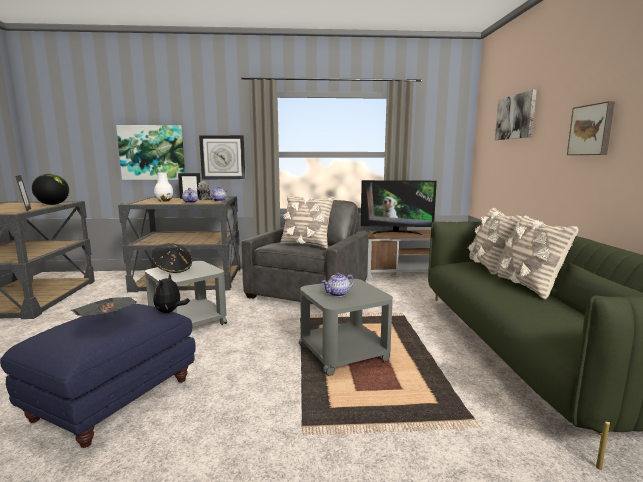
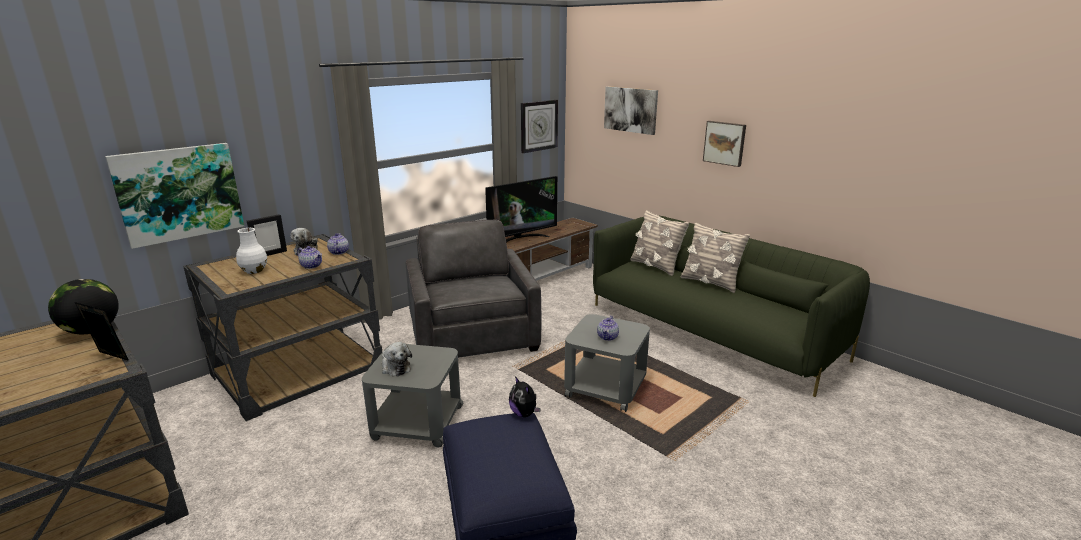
camera: 40 degrees left, 10 degrees up
newspaper [70,297,136,316] -> none
black hat [152,243,192,273] -> plush toy [382,342,412,376]
wall clock [199,135,245,179] -> wall clock moved to [521,100,558,153]
beige pillow [280,195,334,249] -> none

